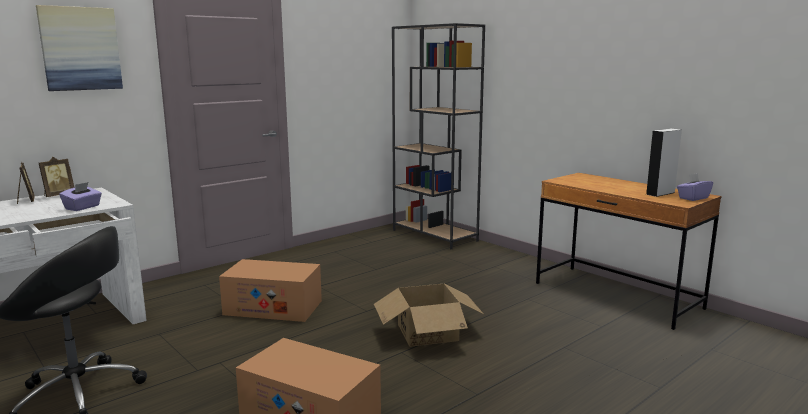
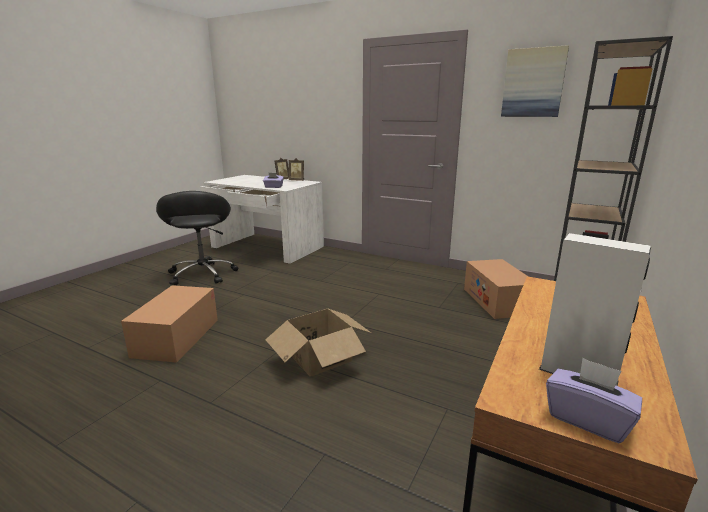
camera: 70 degrees right, 5 degrees up
picture [36,5,123,91] -> picture moved to [501,45,569,117]
cardboard box [219,259,322,322] -> cardboard box moved to [464,259,527,319]

